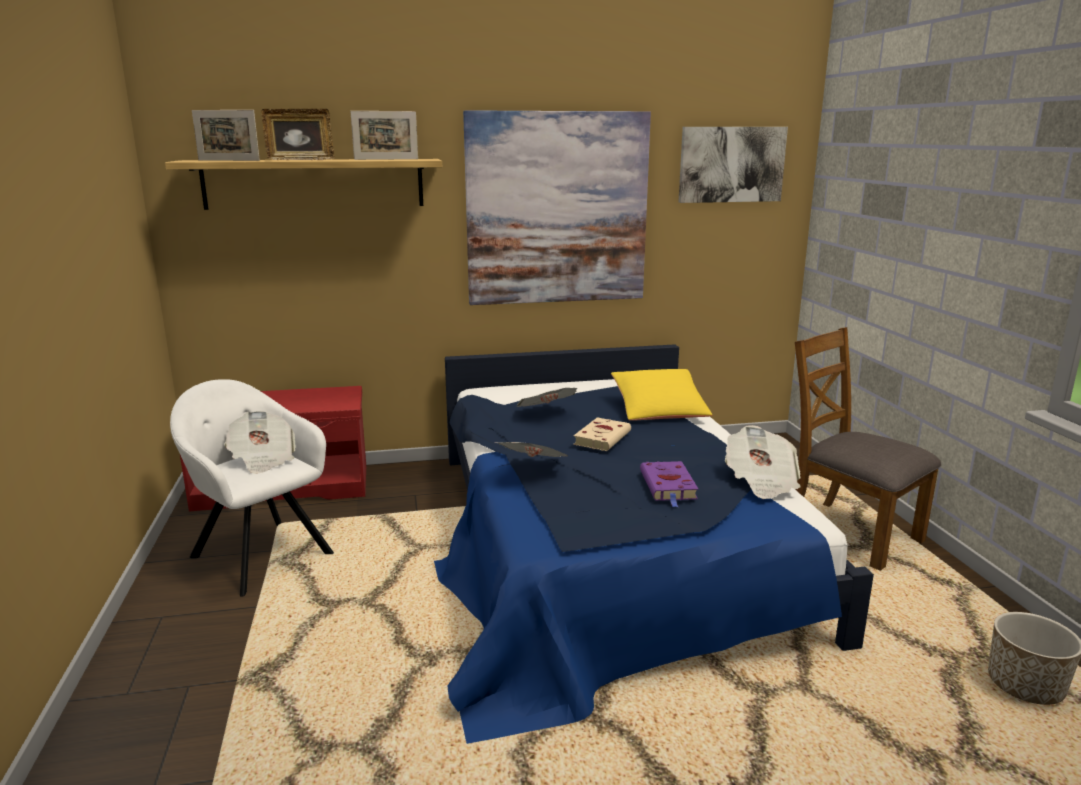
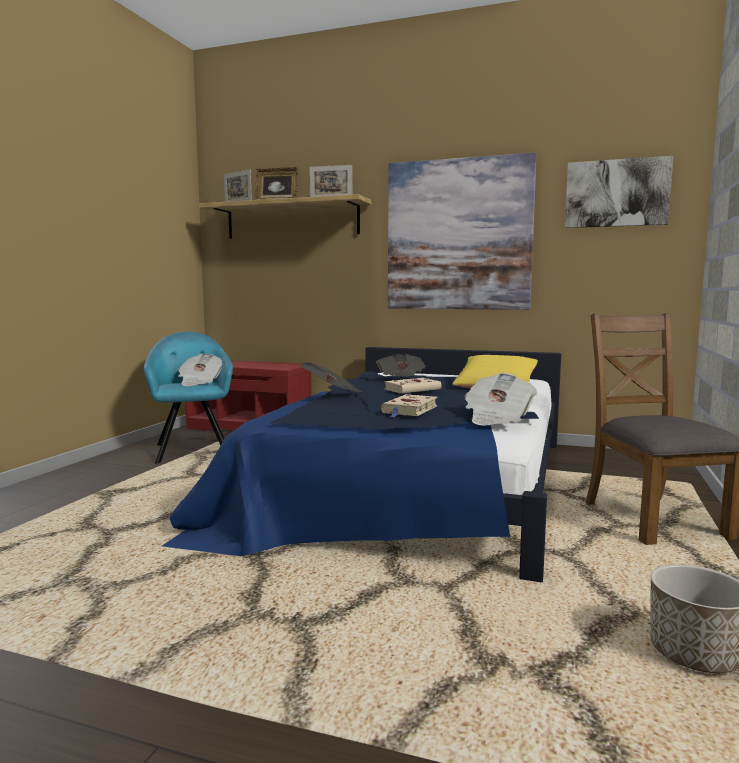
camera: 30 degrees right, 10 degrees down
white armchair [170,379,334,597] -> turquoise armchair [144,331,233,463]
purple book [640,461,699,507] -> beige book [381,394,438,417]

